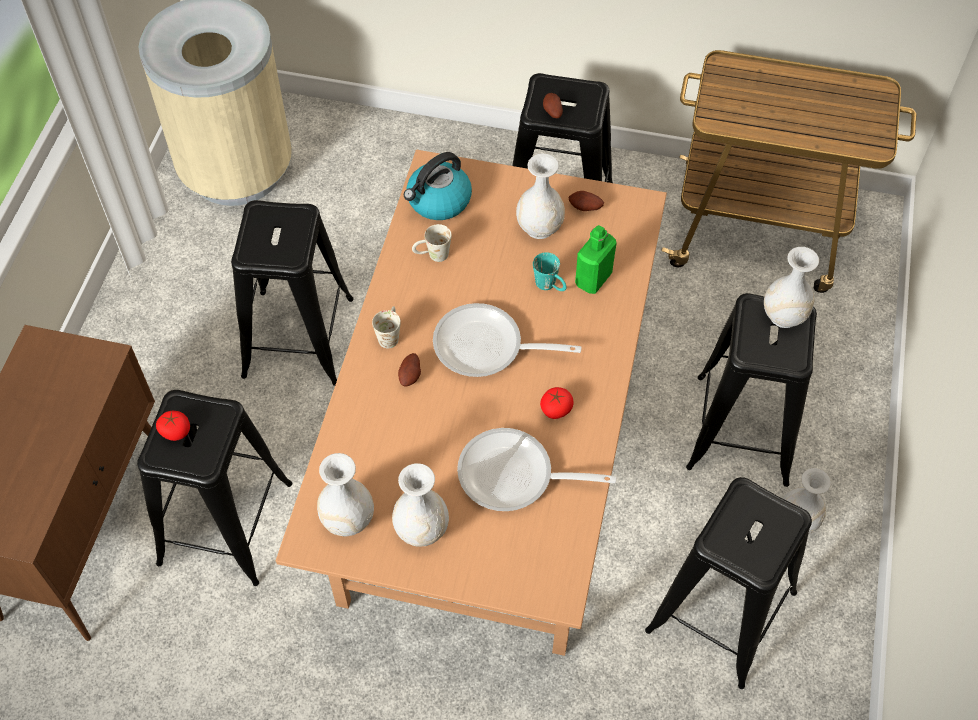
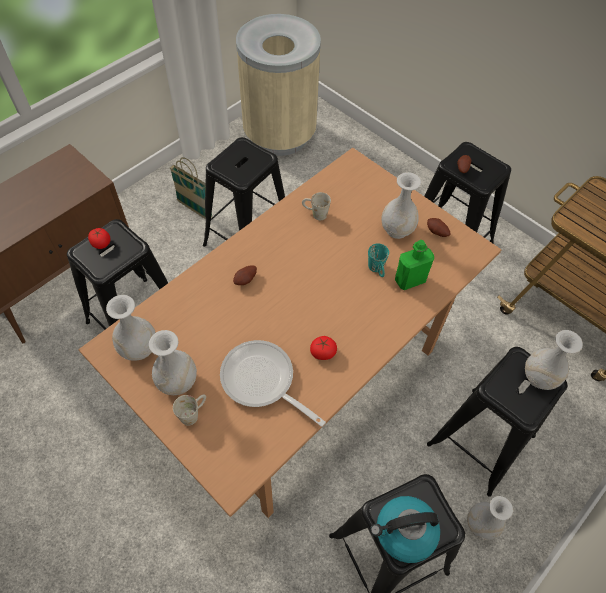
camera: 30 degrees right, 0 degrees up
white mug [372,306,401,348] -> white mug moved to [173,395,206,426]
kettle [404,152,472,220] -> kettle moved to [370,496,440,563]
frying pan [433,303,582,377] -> none
none -> basket [170,157,213,219]

